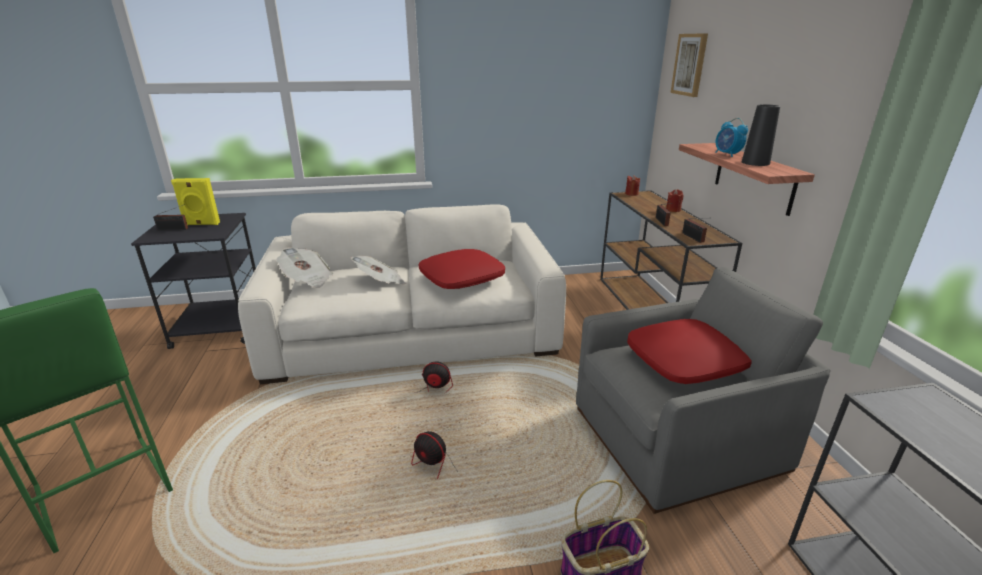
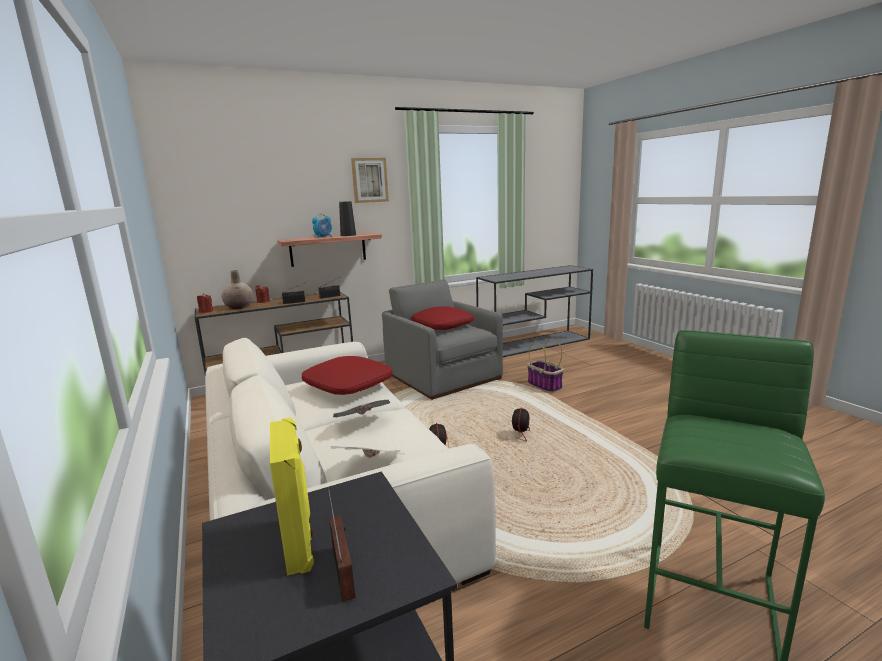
camera: 105 degrees left, 10 degrees down
picture [671,33,708,97] -> picture moved to [351,158,389,203]
none -> beige vase [221,270,254,309]

